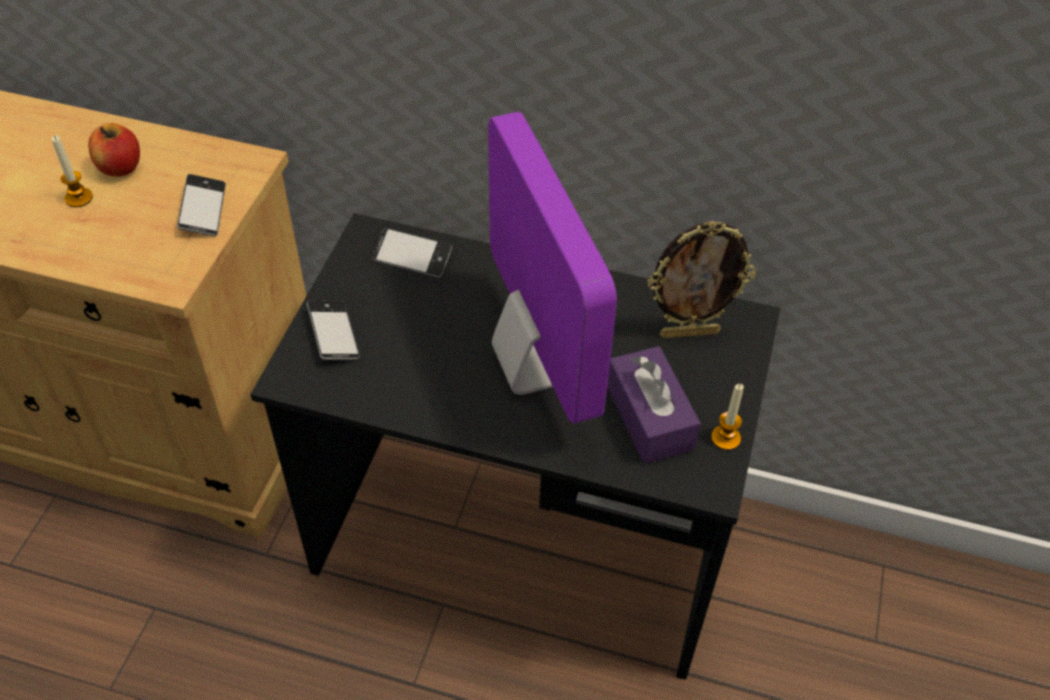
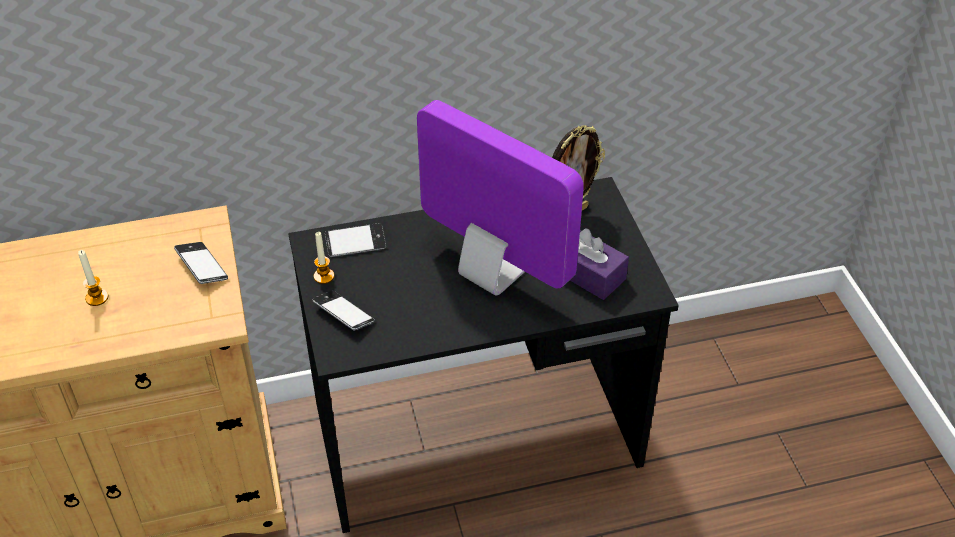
camera: 30 degrees left, 5 degrees down
apple [88,123,140,177] -> none
candle [711,384,744,450] -> candle moved to [314,232,334,284]

